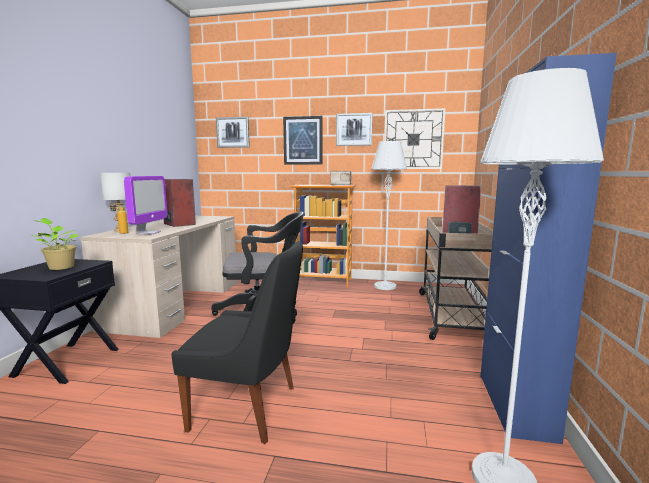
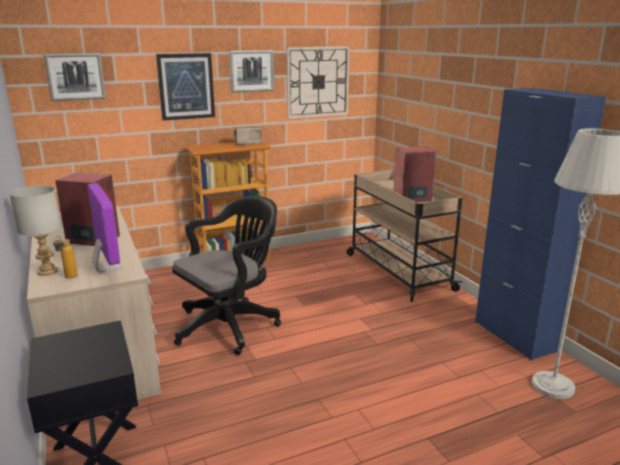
camera: 35 degrees left, 10 degrees up
potted plant [30,218,78,270] -> none
black chair [171,241,303,444] -> none
grey floor lamp [371,141,407,290] -> none

